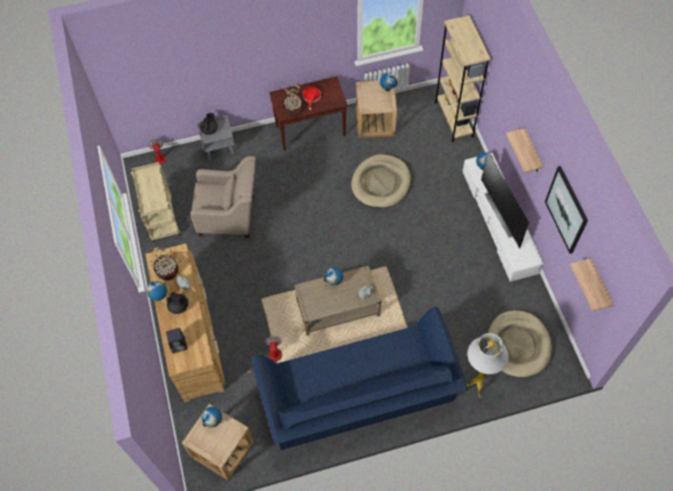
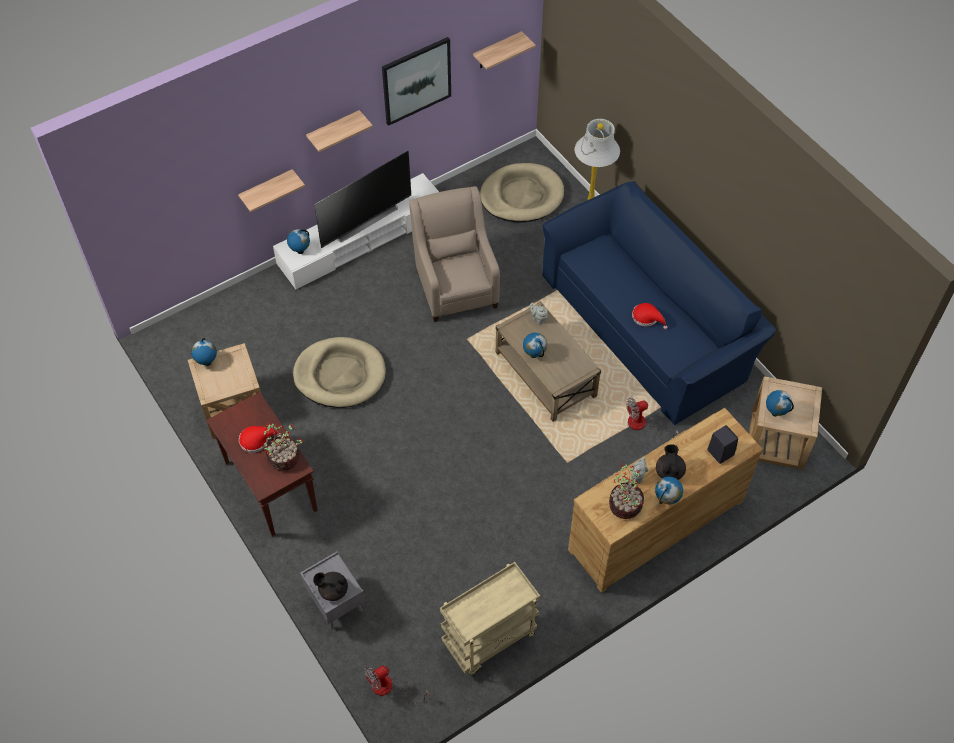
camera: 110 degrees left, 5 degrees down
beige armchair [190,156,256,238] -> beige armchair moved to [409,186,500,322]
beige bookcase [435,15,491,142] -> none
none -> shelf [238,169,305,212]
none -> red hat [632,303,667,329]

